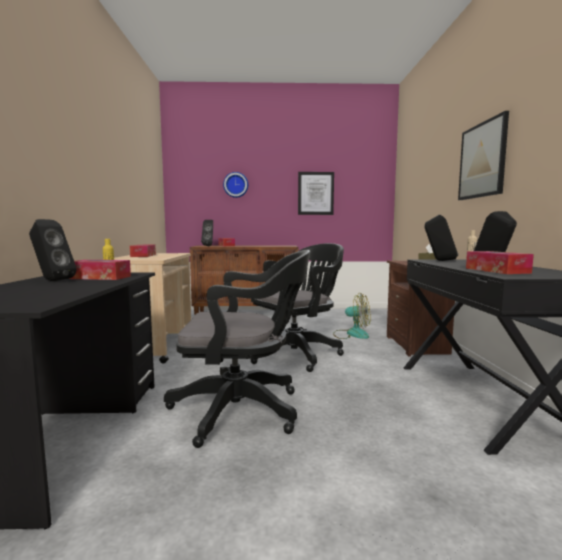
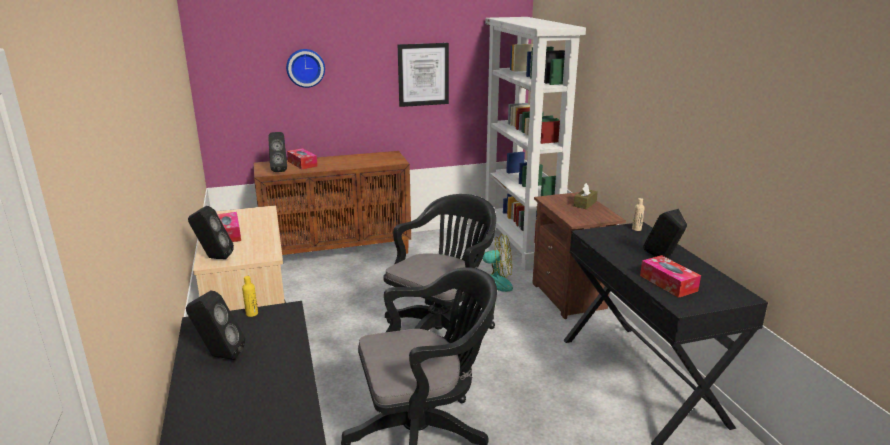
camera: 15 degrees left, 15 degrees up
tissue box [69,260,131,280] -> none
black speaker [425,215,458,261] -> black speaker moved to [188,206,234,259]
picture [458,111,509,200] -> none
none -> white bookcase [485,17,586,271]

